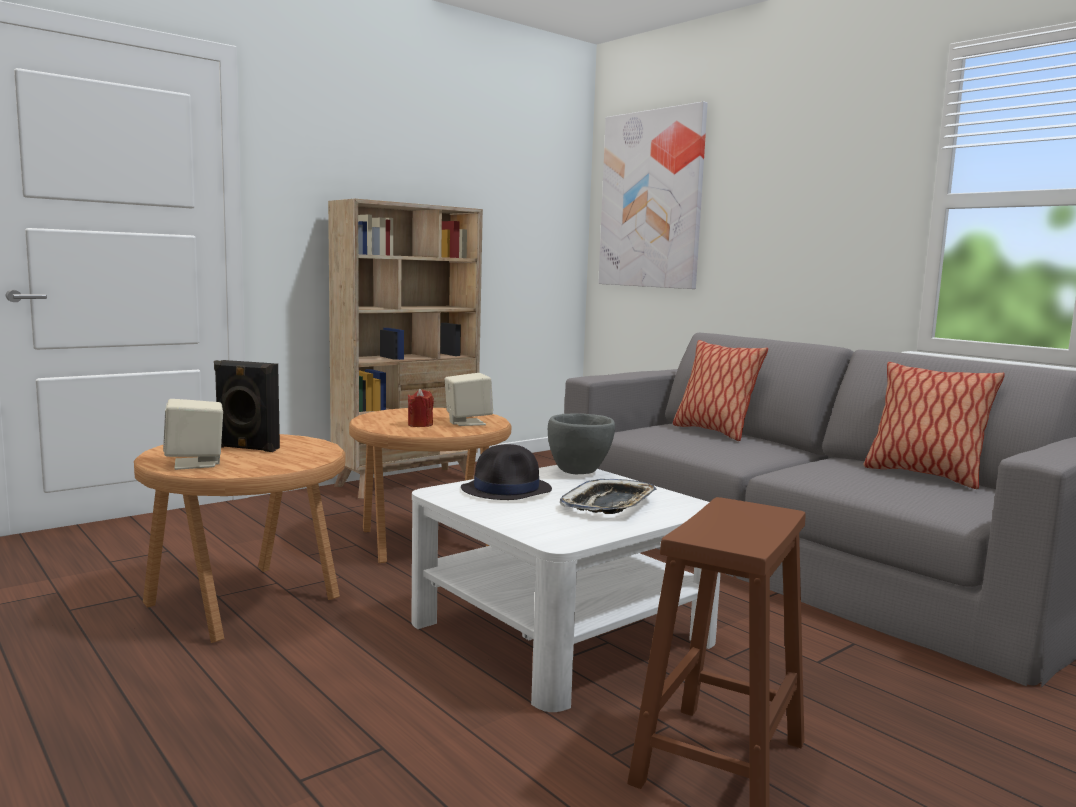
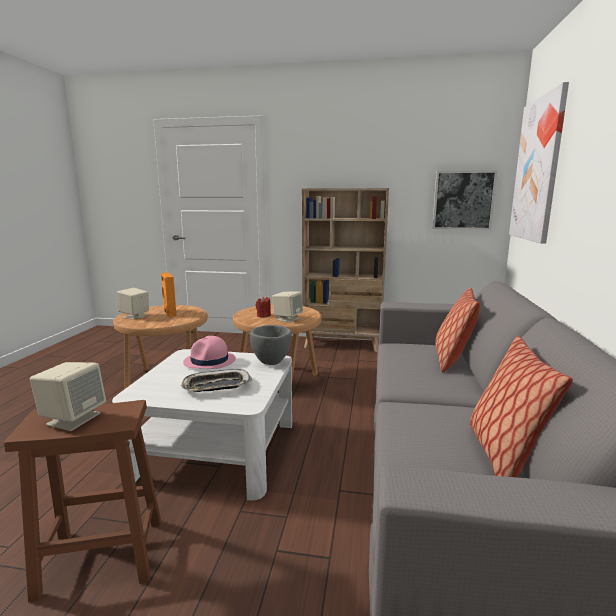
camera: 50 degrees right, 5 degrees up
black speaker [214,360,280,452] -> orange speaker [161,272,177,317]
black hat [461,444,552,500] -> pink hat [183,336,236,369]
none -> beige speaker [30,362,106,431]
none -> picture [432,170,498,230]

